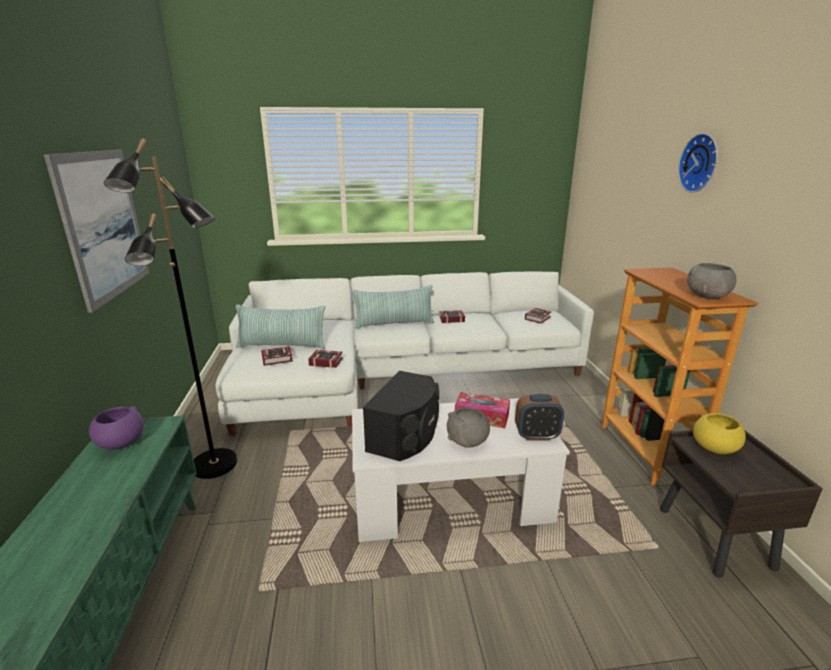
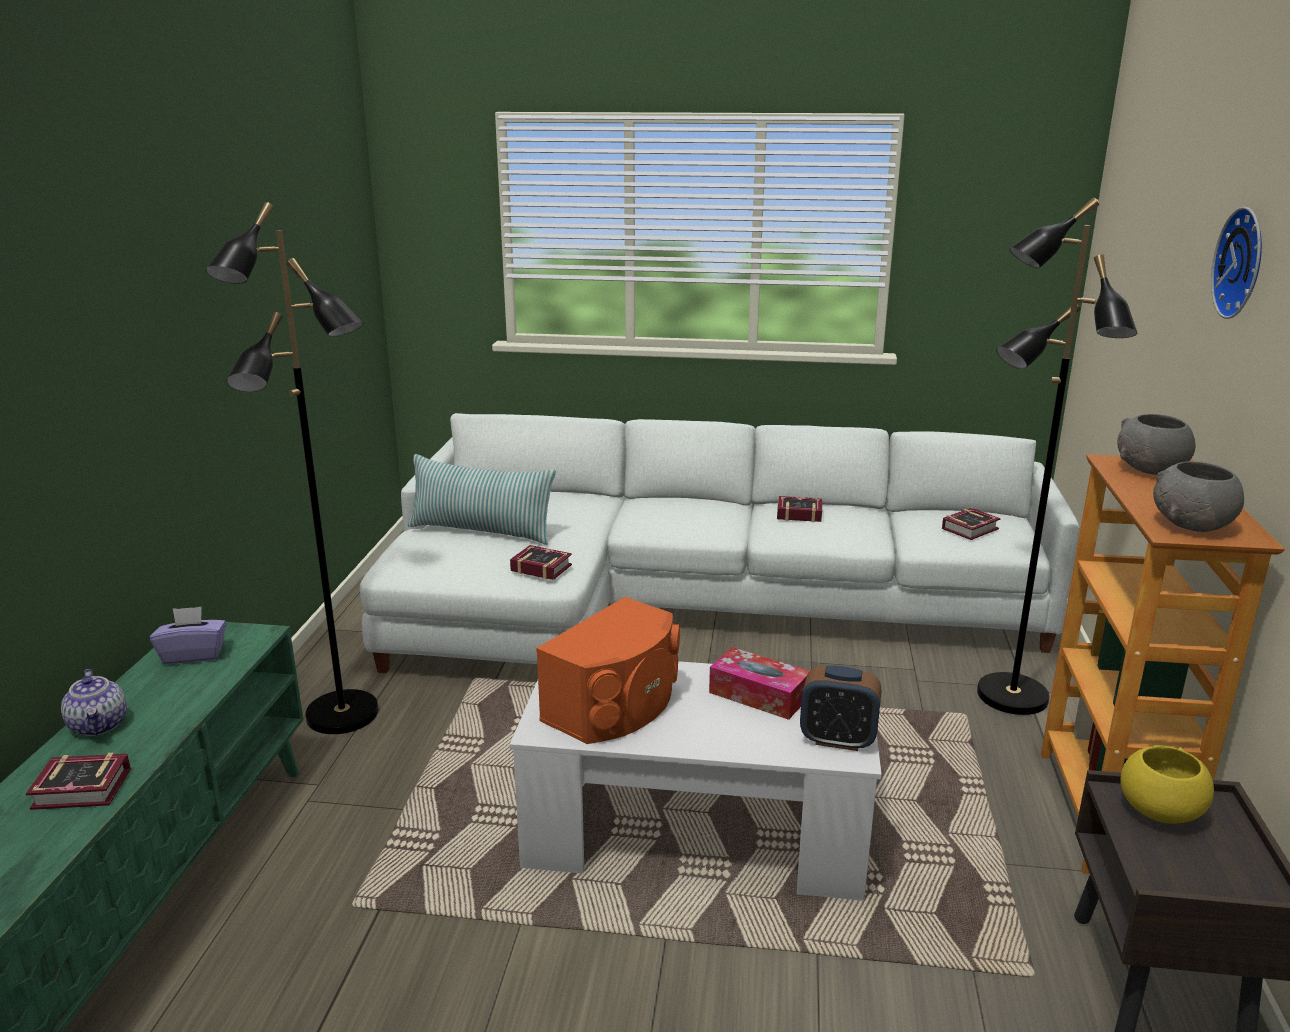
camera: 15 degrees right, 0 degrees up
picture [44,150,149,313] -> none
purple bowl [89,407,144,450] -> purple tissue box [150,606,226,664]
book [261,346,293,366] -> book moved to [26,753,131,810]
pillow [352,285,434,329] -> none
black speaker [363,371,439,461] -> orange speaker [536,597,680,744]
grey bowl [447,407,490,448] -> grey bowl moved to [1117,414,1196,475]
none -> teapot [61,669,127,736]
none -> black floor lamp [977,197,1137,715]

